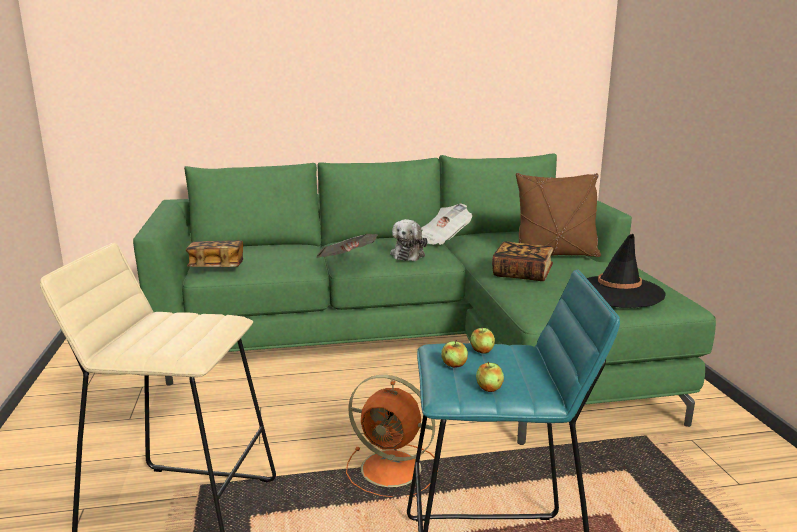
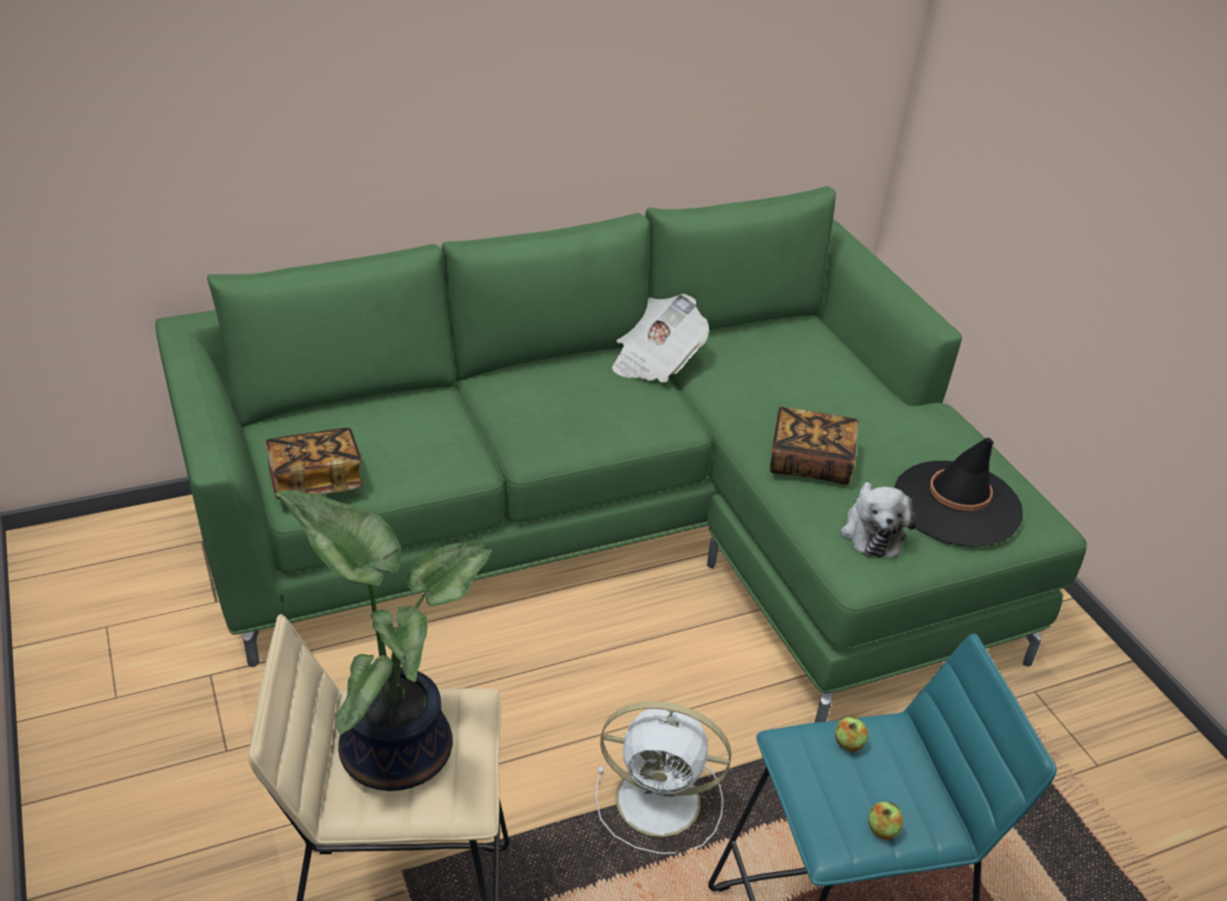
camera: 15 degrees left, 20 degrees up
newspaper [317,234,378,257] -> none
orange fan [346,375,438,497] -> white fan [595,701,731,854]
plush toy [390,219,428,261] -> plush toy moved to [840,482,917,558]
apple [441,341,468,368] -> none
brown pillow [516,173,601,257] -> none
none -> potted plant [275,490,493,791]

